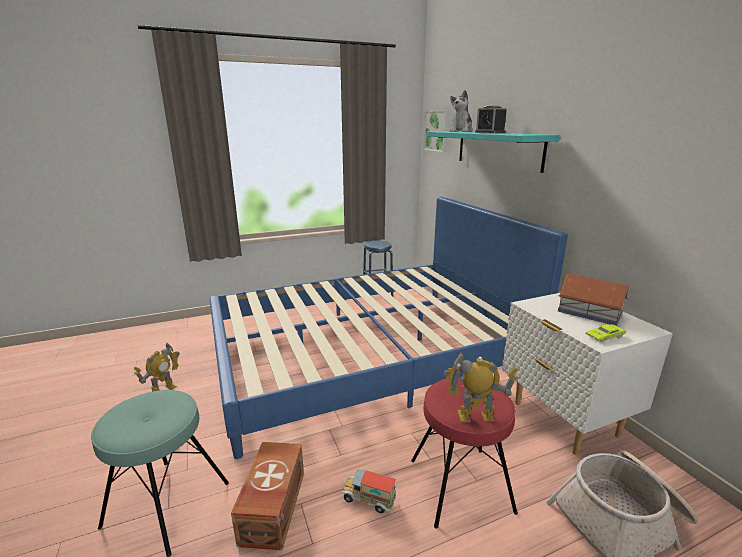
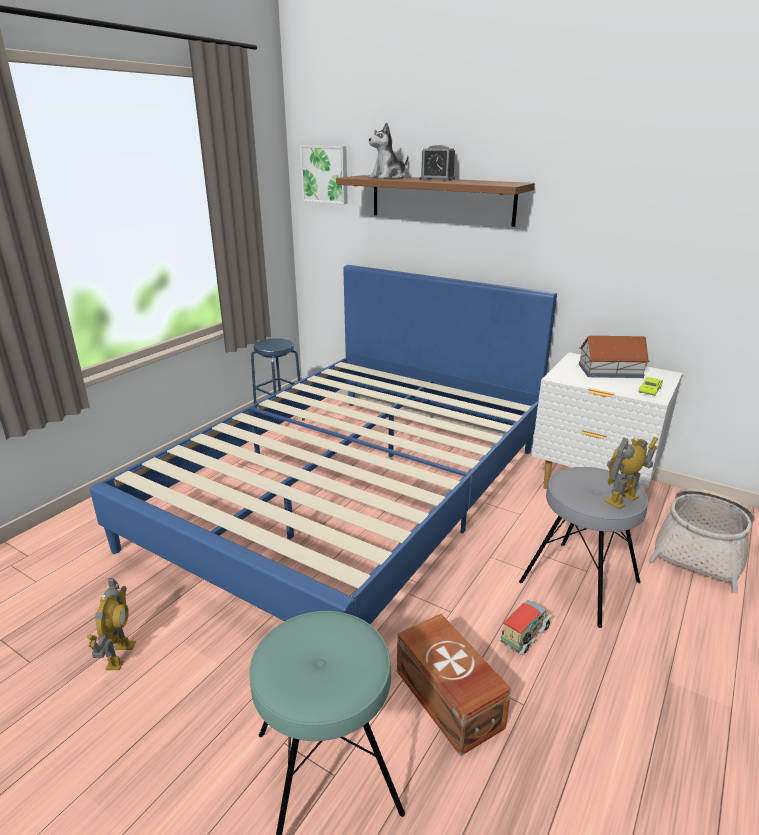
camera: 35 degrees left, 5 degrees up
toy truck [342,469,396,513] -> toy truck turned 150 degrees clockwise [499,599,552,655]
red stool [411,377,518,529] -> grey stool [519,467,648,628]
turquoise shelf [426,131,560,173] -> brown shelf [336,175,535,227]
plush toy [449,90,473,132] -> plush toy turned 60 degrees clockwise [368,123,408,179]

